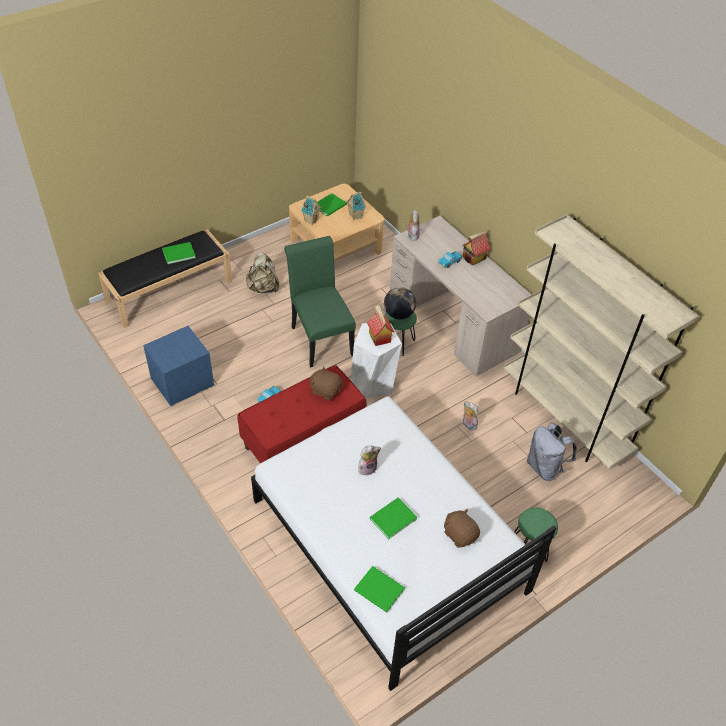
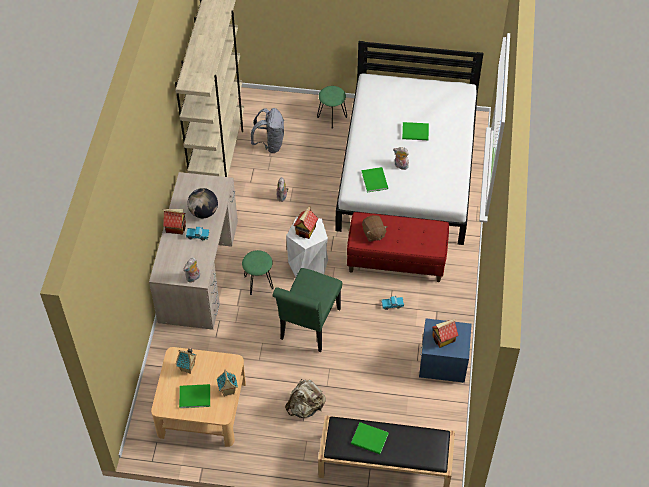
camera: 135 degrees left, 5 degrees up
green book [354,566,405,613] -> green book moved to [361,167,388,192]
globe [384,287,416,319] -> globe moved to [188,188,218,218]
brown plush toy [444,509,480,548] -> none
none -> toy house [432,319,459,348]

